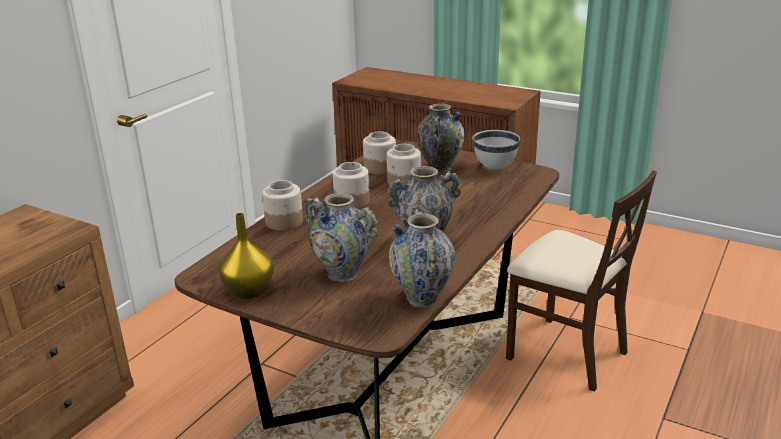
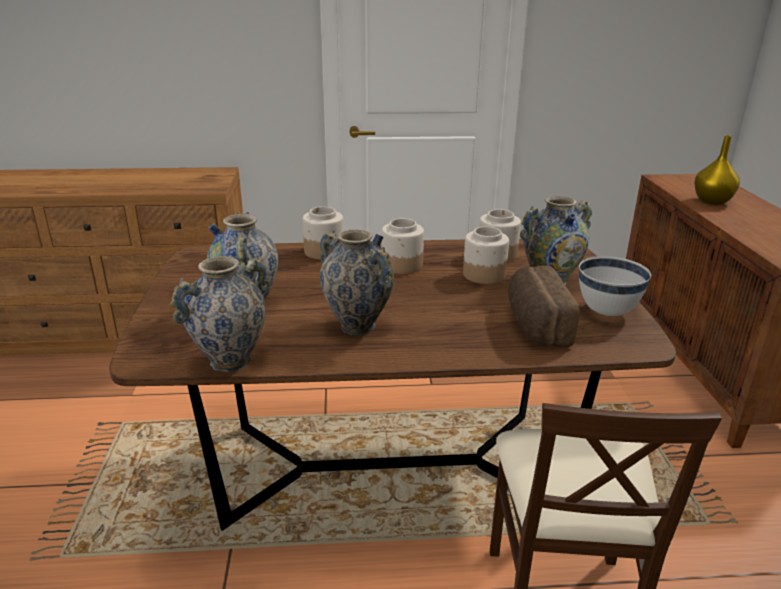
camera: 55 degrees right, 0 degrees up
yellow vase [219,213,274,299] -> yellow vase moved to [694,135,740,205]
none -> bread [508,266,580,347]

